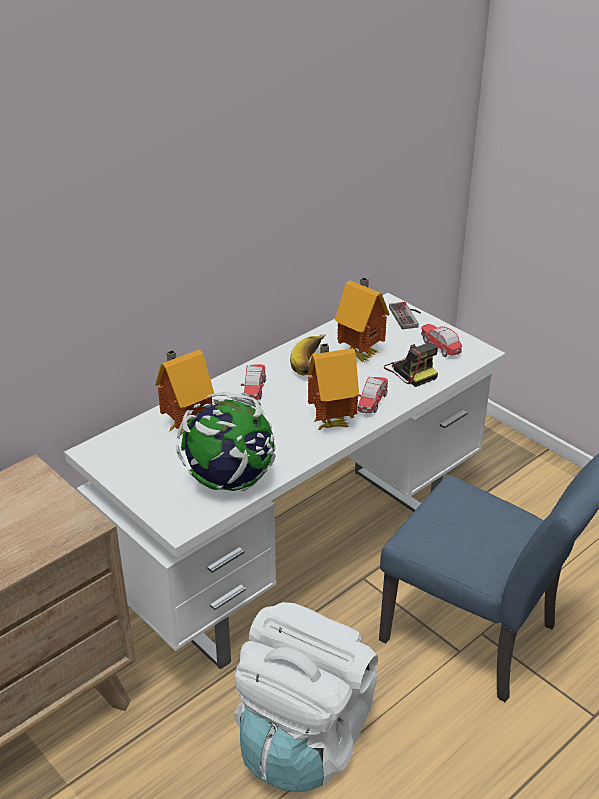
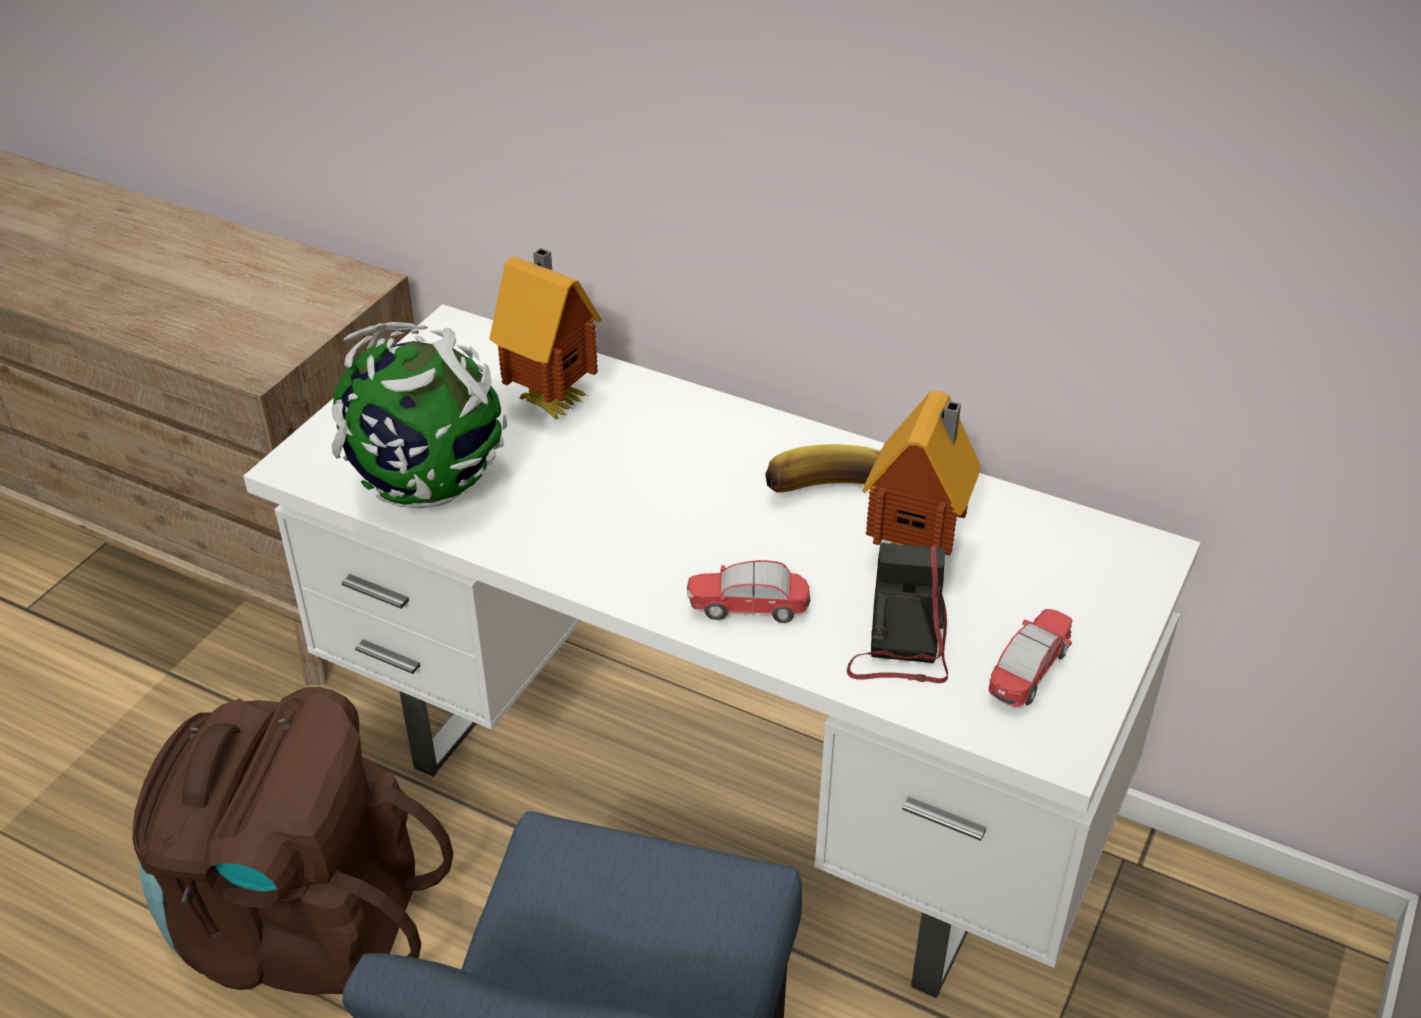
camera: 70 degrees right, 5 degrees up
white backpack [234,602,378,792] -> brown backpack [132,687,453,995]
toy car [241,364,266,400] -> none
toy house [308,343,359,431] -> none
camera [384,342,438,387] -> camera turned 150 degrees clockwise [847,543,948,683]
game controller [389,302,421,329] -> none

